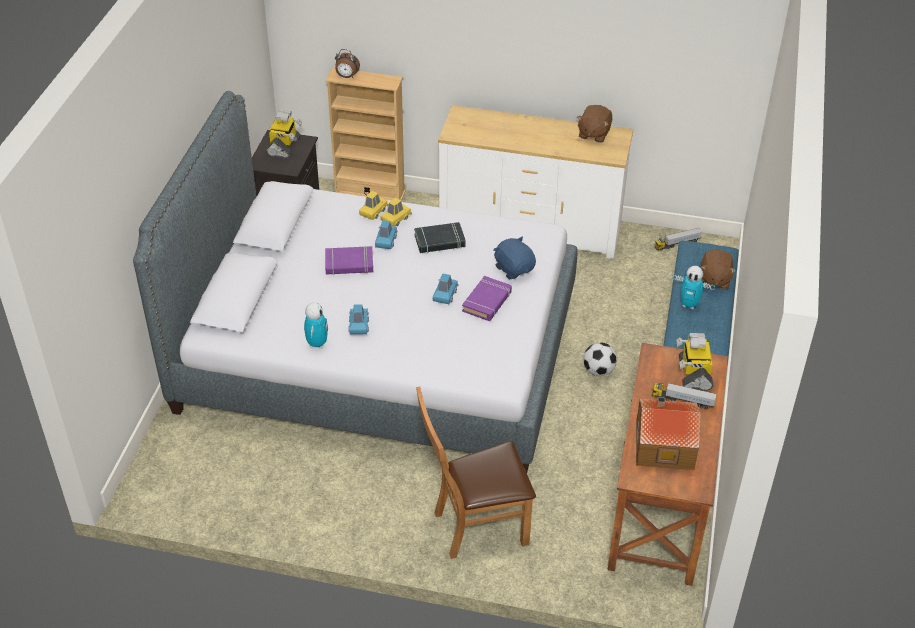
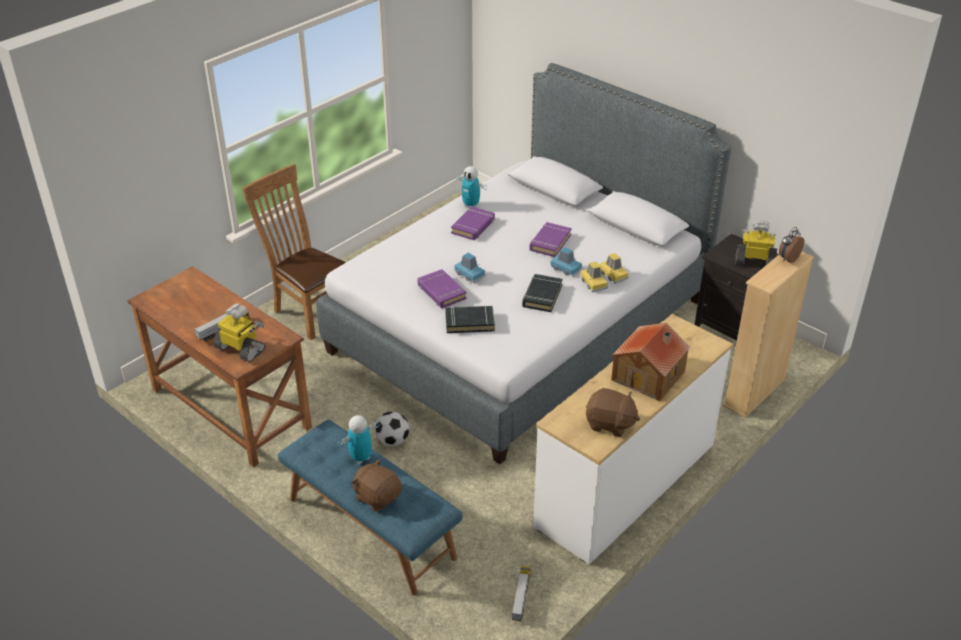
camera: 120 degrees right, 5 degrees down
toy robot [266,109,302,158] -> toy robot turned 150 degrees clockwise [735,220,777,265]
blue toy car [348,304,369,334] -> purple book [451,206,495,240]
brown chair [416,387,536,559] -> brown chair turned 60 degrees counterclockwise [242,164,346,340]
blue plush toy [493,237,536,279] -> black book [445,306,495,333]
brown plush toy [577,105,613,143] -> brown plush toy turned 150 degrees clockwise [586,388,640,437]
toy house [636,397,700,470] -> toy house moved to [611,323,690,401]

